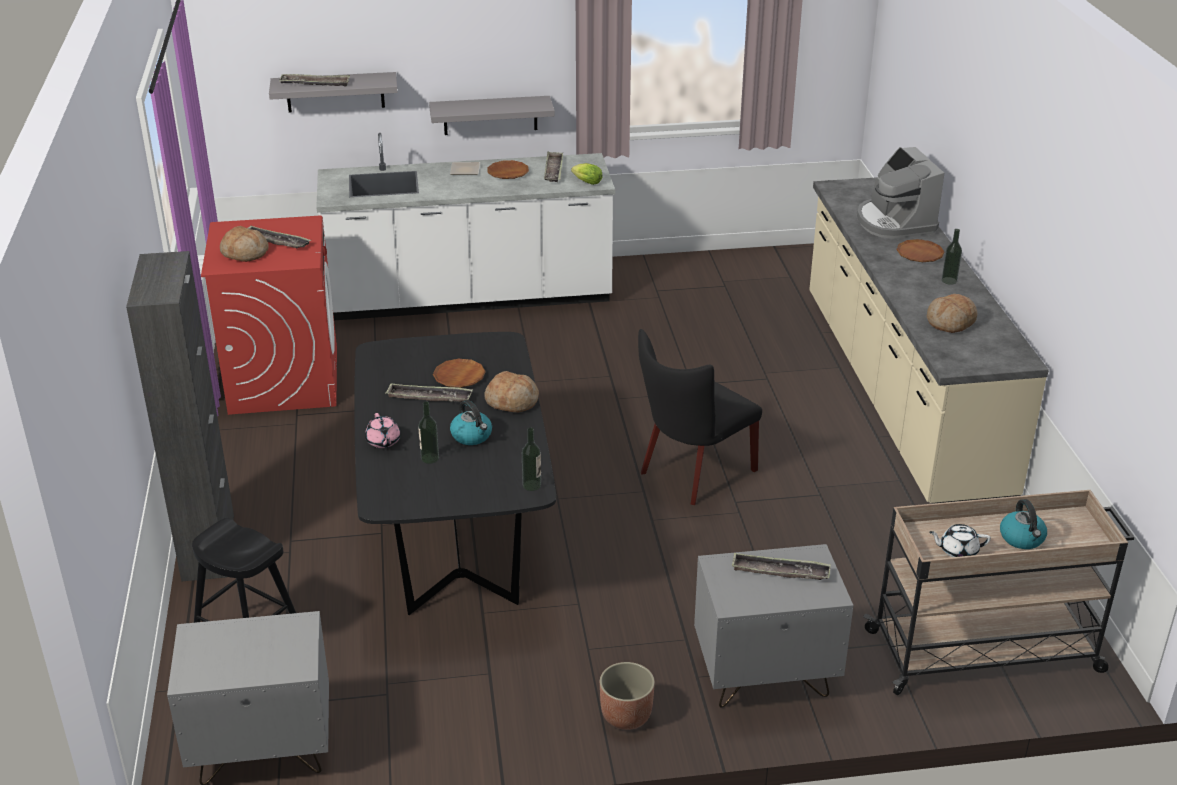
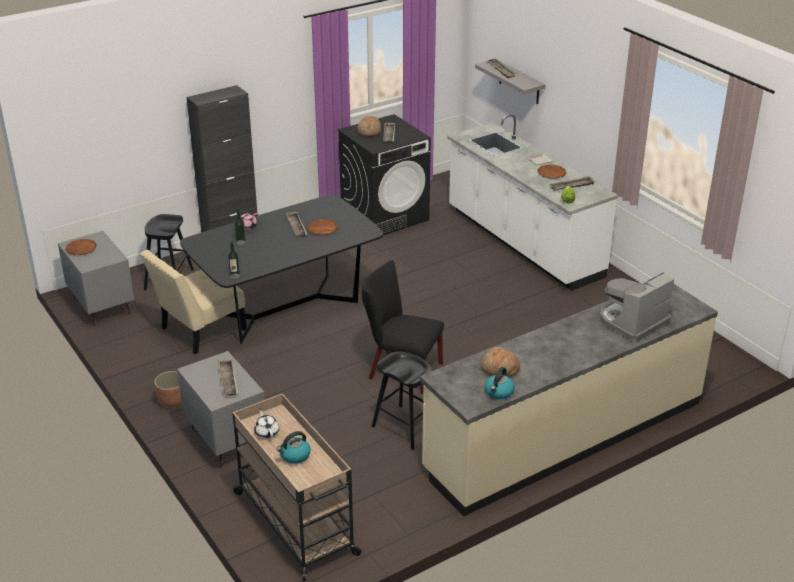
camera: 65 degrees right, 0 degrees up
red washing machine [201,215,337,415] -> black washing machine [337,114,431,235]
grey shelf [429,96,555,135] -> none
kettle [450,400,492,445] -> kettle moved to [485,367,514,399]
bread [484,371,539,413] -> none
brown plate [896,239,944,262] -> brown plate moved to [65,239,97,255]
bottle [942,229,962,285] -> none
none -> beige chair [140,250,247,354]
none -> black stool [372,352,432,450]

